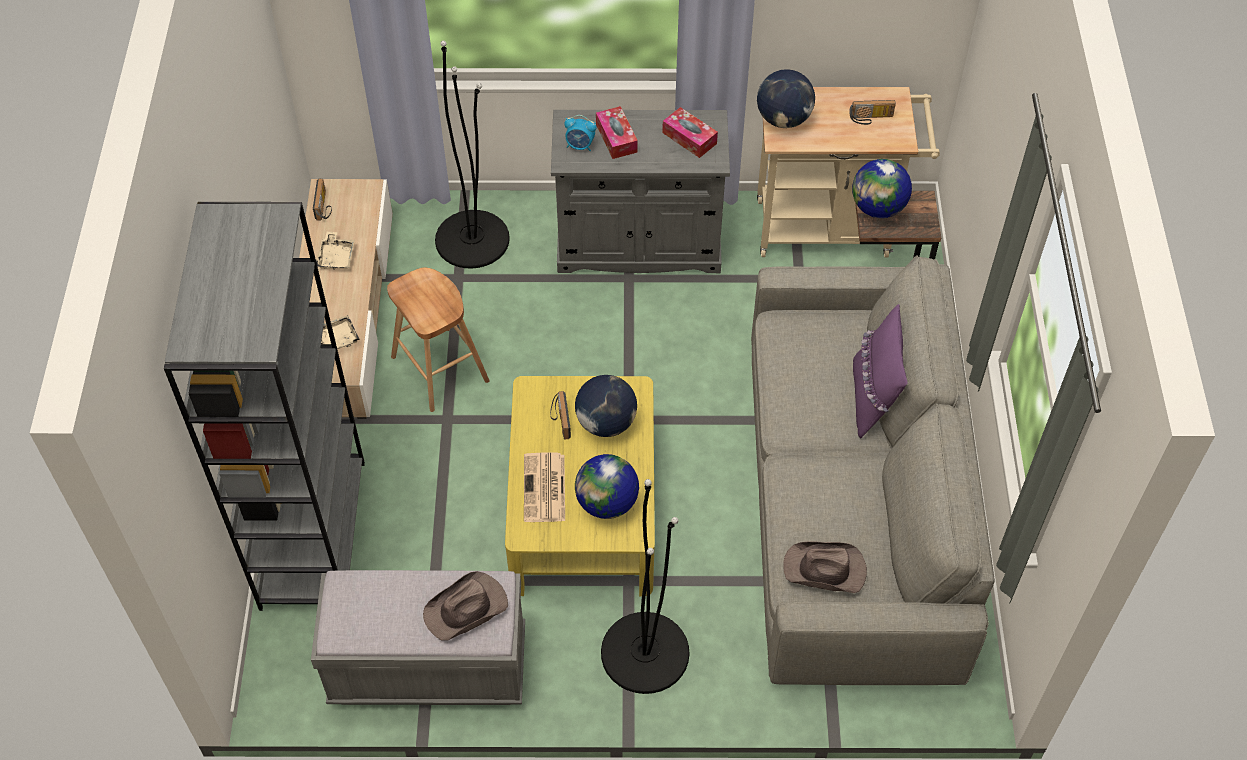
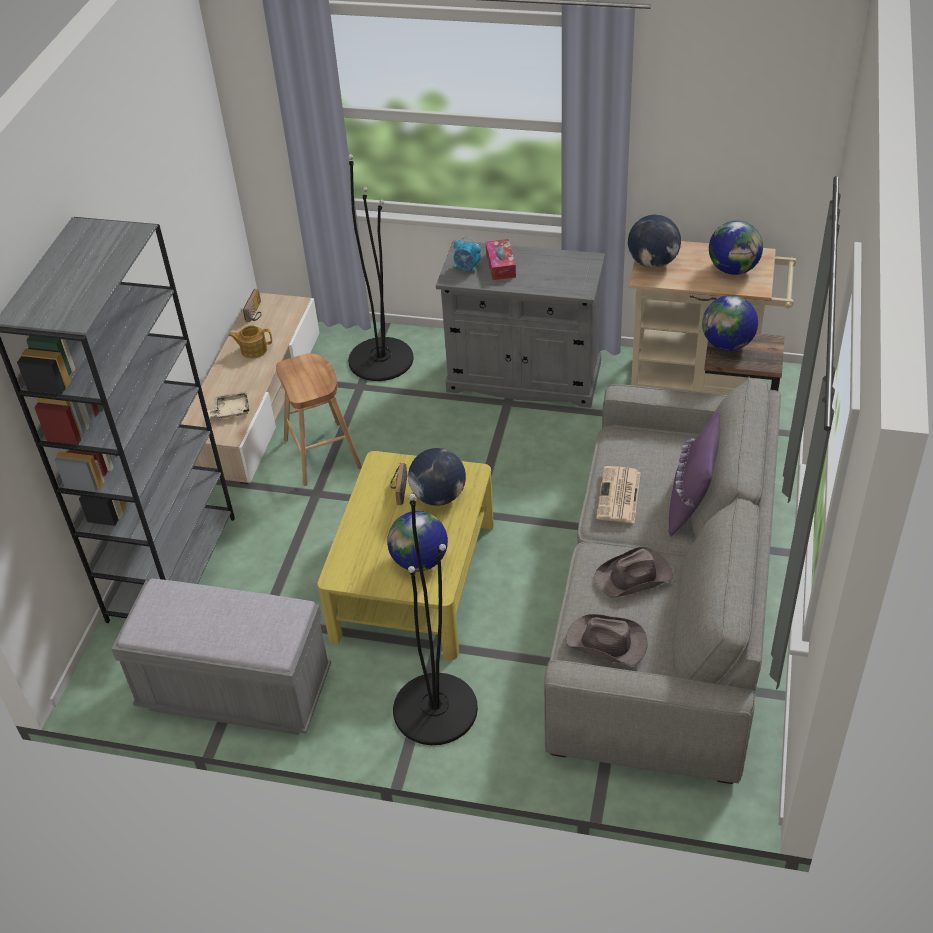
camera: 15 degrees right, 10 degrees down
beige tray [316,232,355,270] -> teapot [228,326,272,358]
brown hat [423,571,508,641] -> brown hat moved to [594,547,673,598]
newspaper [524,452,565,522] -> newspaper moved to [596,466,641,523]
tissue box [662,107,718,158] -> none
radio [849,100,896,125] -> globe [709,221,763,275]

